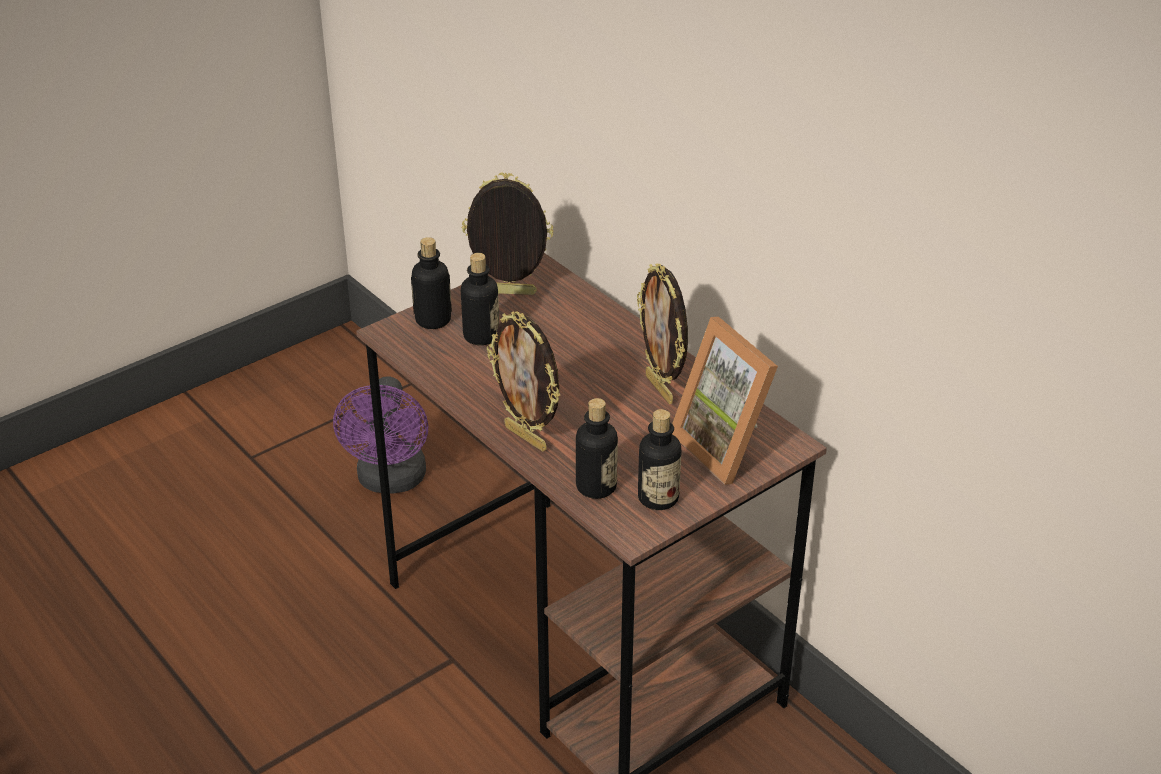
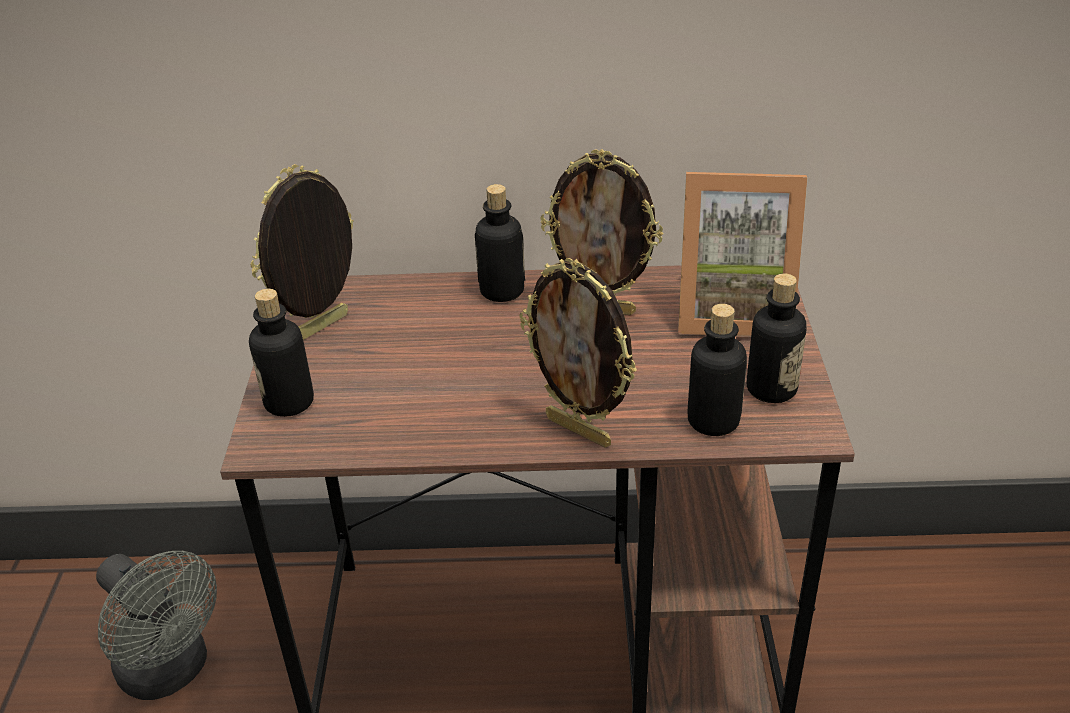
camera: 50 degrees left, 0 degrees up
purple fan [333,376,428,494] -> grey fan [96,551,217,700]
bottle [461,253,499,345] -> bottle moved to [475,184,525,302]
picture frame [487,311,560,452] -> picture frame turned 45 degrees clockwise [519,258,637,447]

